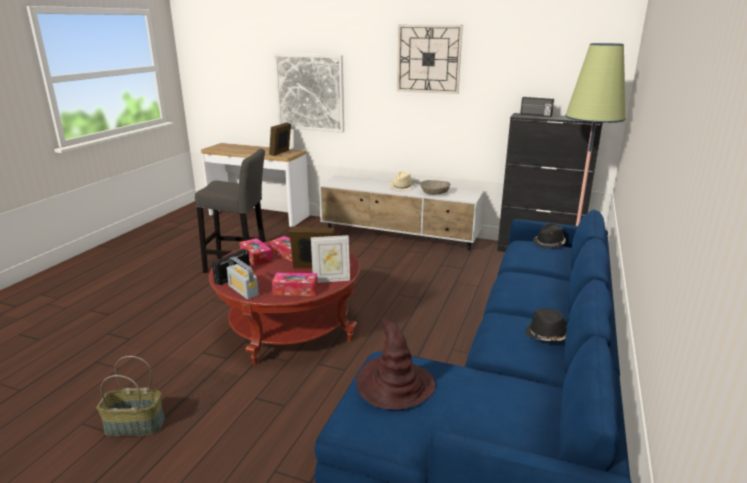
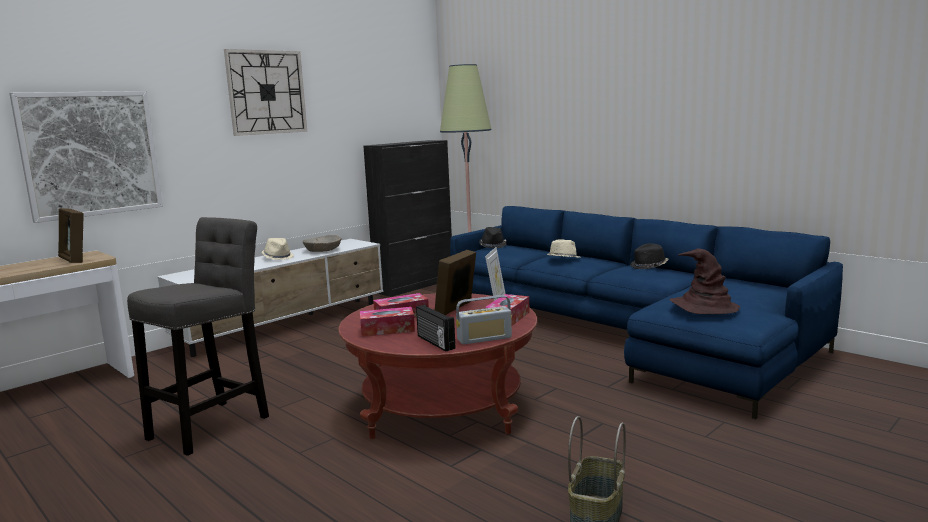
camera: 65 degrees left, 10 degrees down
radio [520,97,554,117] -> none
none -> beige hat [547,239,580,258]

